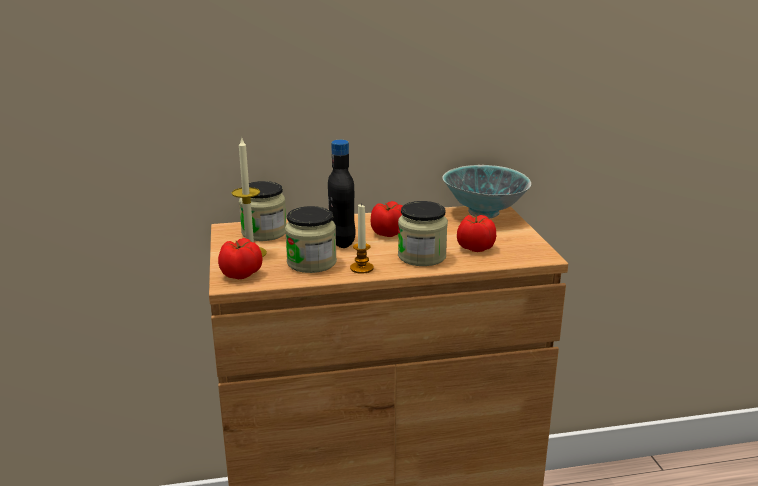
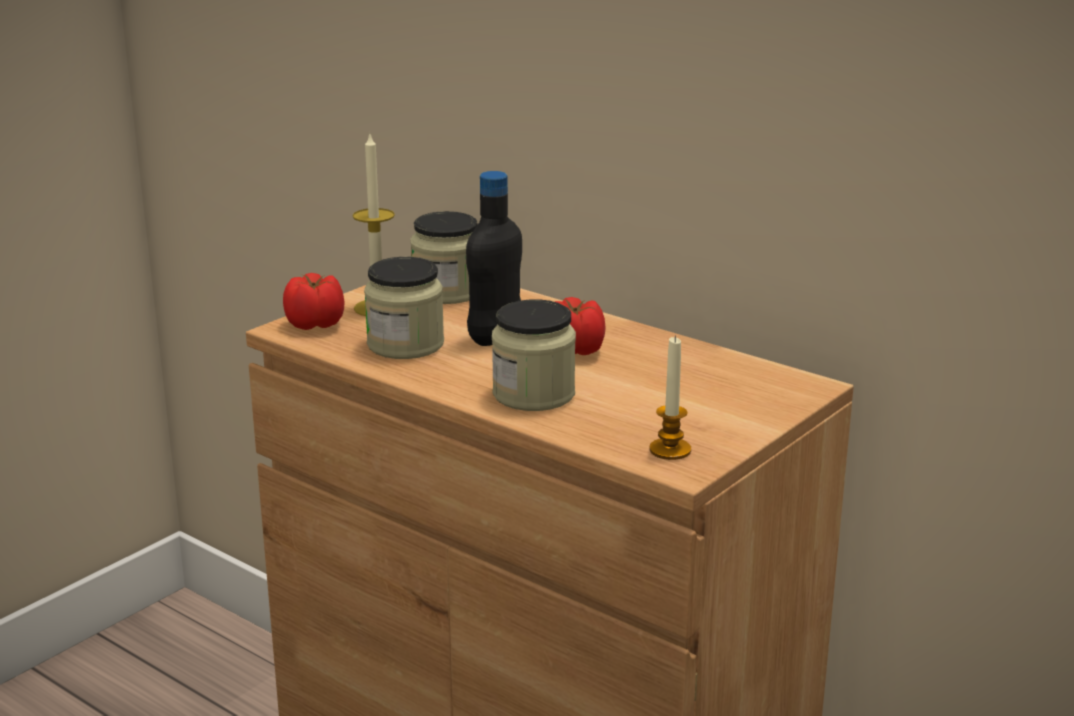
camera: 50 degrees right, 0 degrees up
candle [350,203,374,274] -> candle moved to [650,336,691,460]
bowl [442,165,531,218] -> none
tomato [457,215,496,252] -> none

